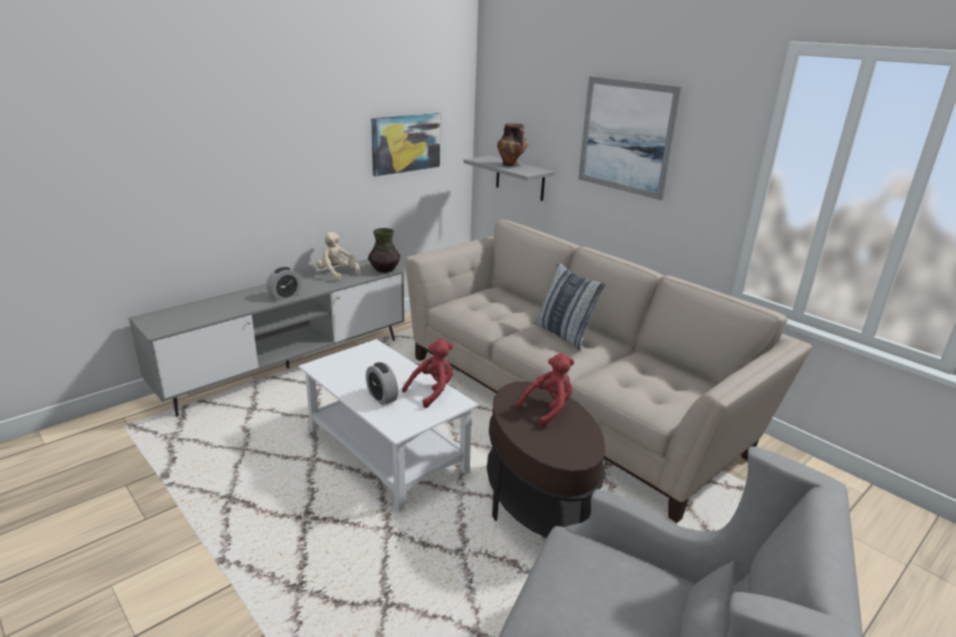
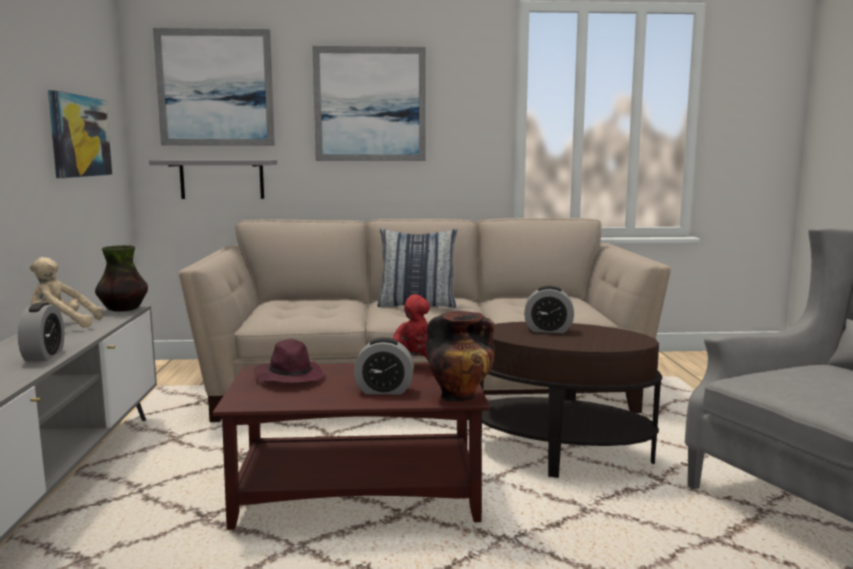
camera: 50 degrees left, 15 degrees down
white coffee table [299,339,478,511] -> brown coffee table [212,362,490,530]
vase [497,123,529,167] -> vase moved to [426,311,495,402]
red plush toy [516,353,574,427] -> alarm clock [524,286,574,333]
none -> picture [153,28,275,146]
none -> purple hat [254,339,325,383]

